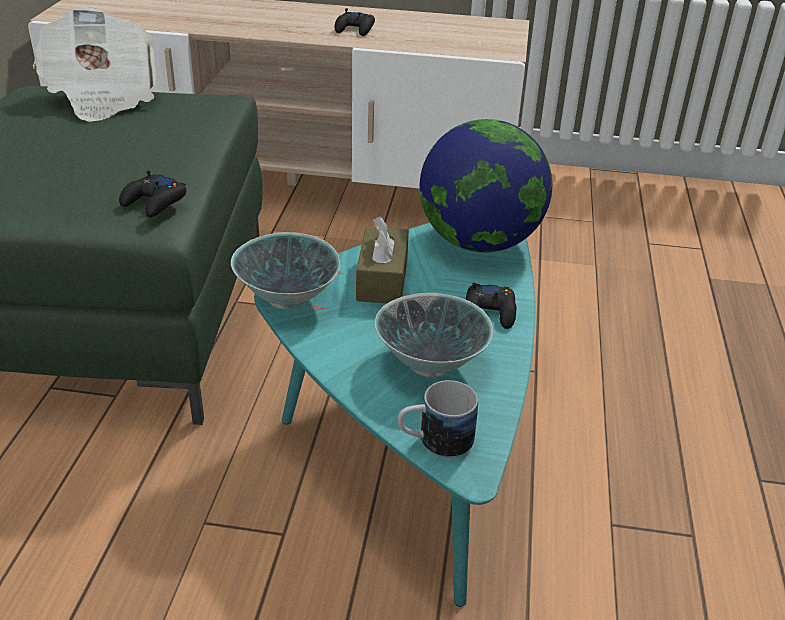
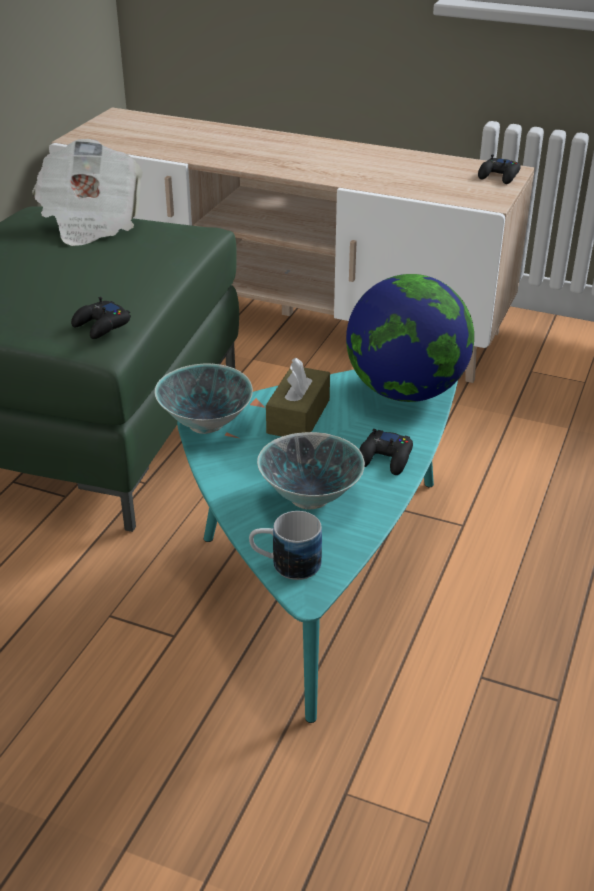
camera: 15 degrees right, 0 degrees up
black game controller [335,8,375,36] -> black game controller moved to [478,154,521,184]

